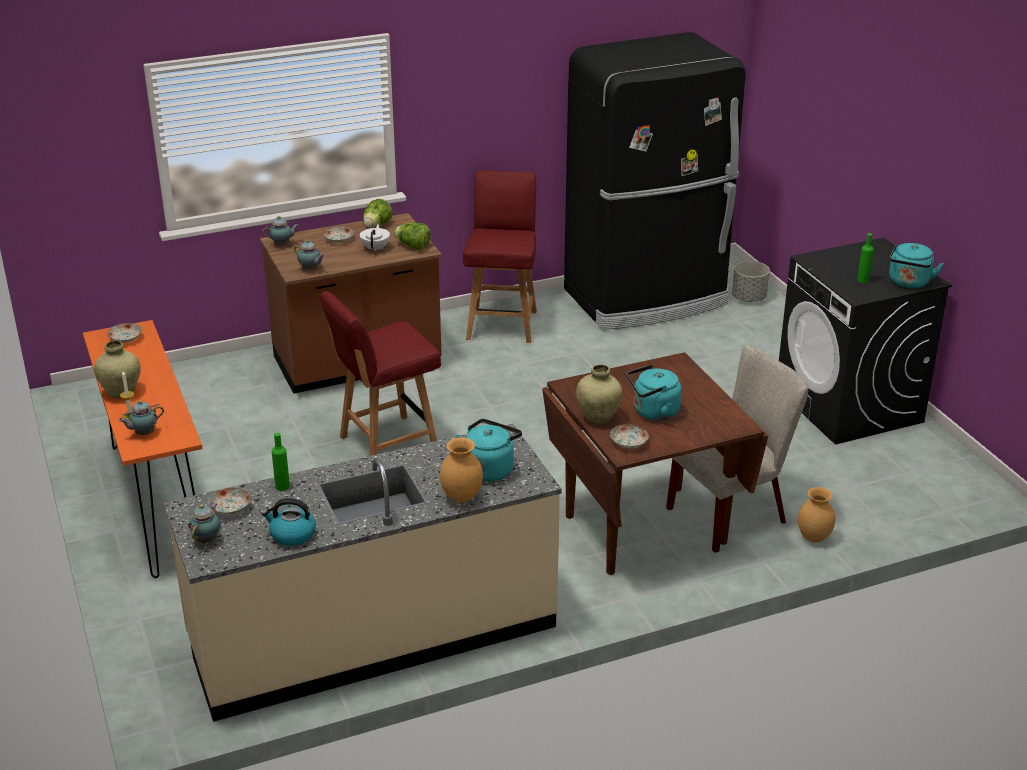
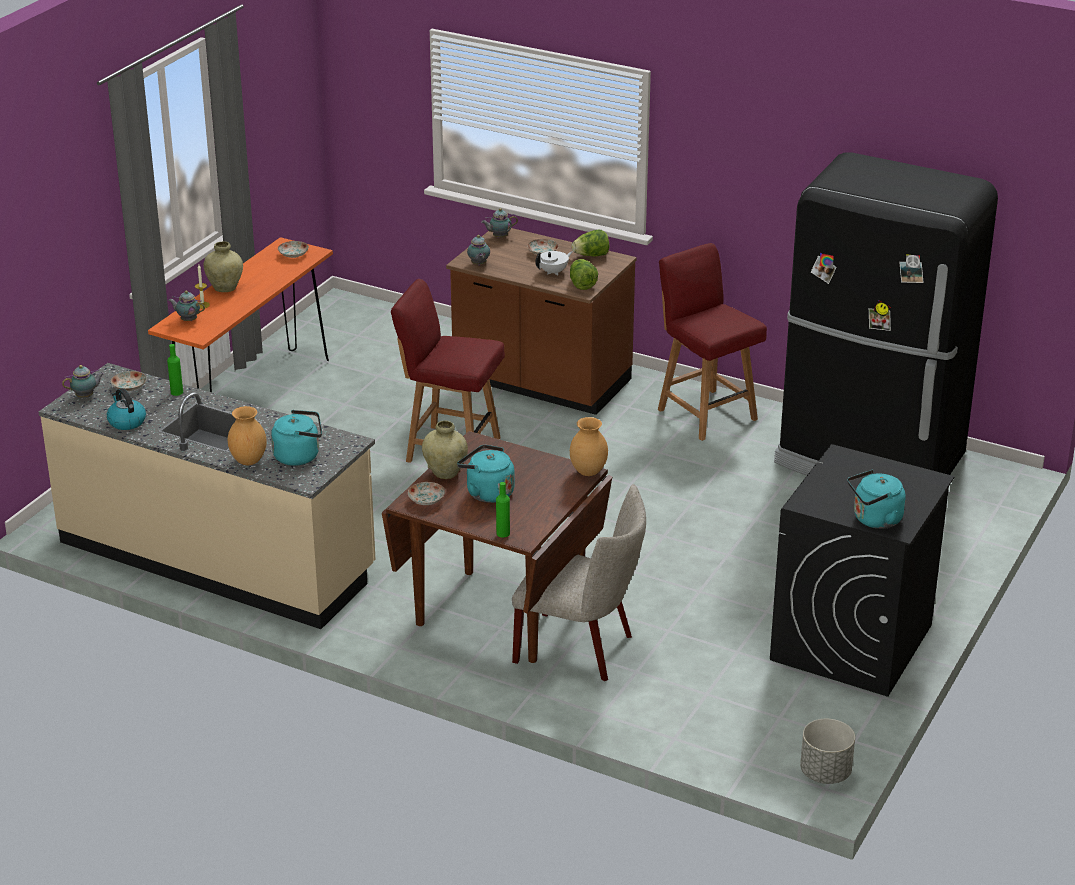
camera: 50 degrees right, 0 degrees up
teapot [262,216,299,246] -> teapot turned 135 degrees clockwise [481,208,518,238]
red chair [463,170,537,343] -> red chair turned 90 degrees counterclockwise [658,243,767,441]
grey planter [732,261,770,302] -> grey planter moved to [800,719,855,784]
brown vase [798,487,835,543] -> brown vase moved to [570,417,608,476]
green bottle [857,233,874,283] -> green bottle moved to [496,482,510,537]

